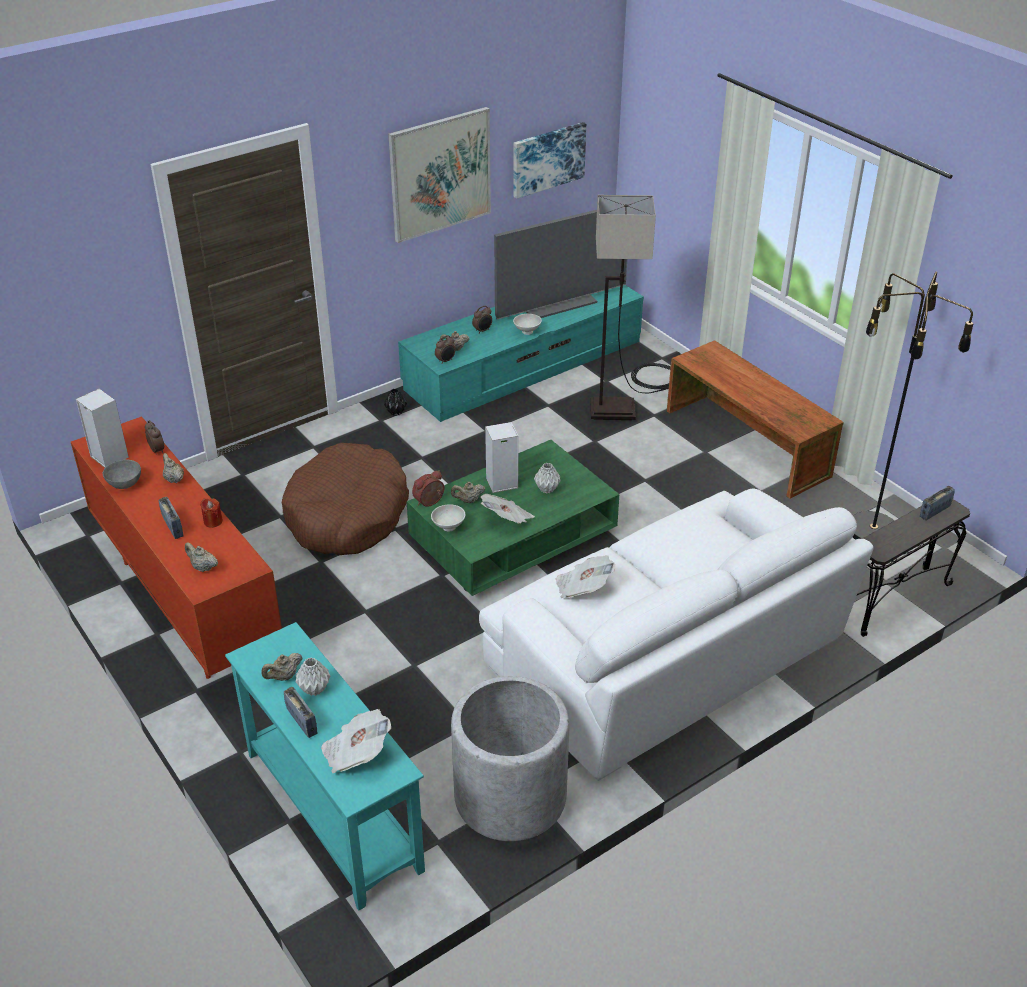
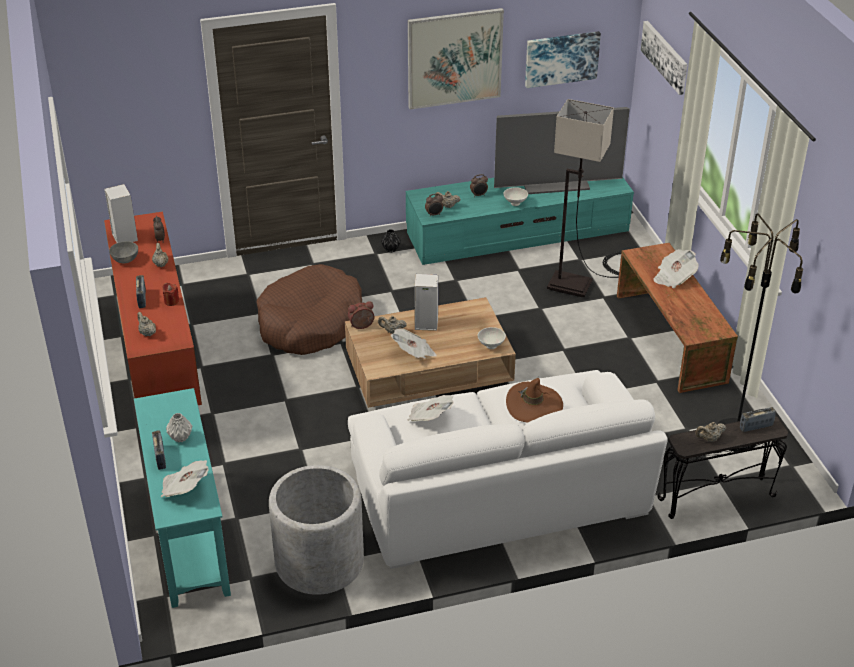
camera: 20 degrees right, 0 degrees up
beige teapot [261,653,303,681] -> beige teapot moved to [695,422,726,442]
green coffee table [407,440,619,596] -> brown coffee table [345,297,516,408]
white bowl [431,504,465,532] -> white bowl moved to [478,327,506,349]
grey vase [534,463,561,494] -> none
none -> brown hat [506,376,563,423]
none -> picture [641,21,687,95]
none -> newspaper [653,249,699,288]

